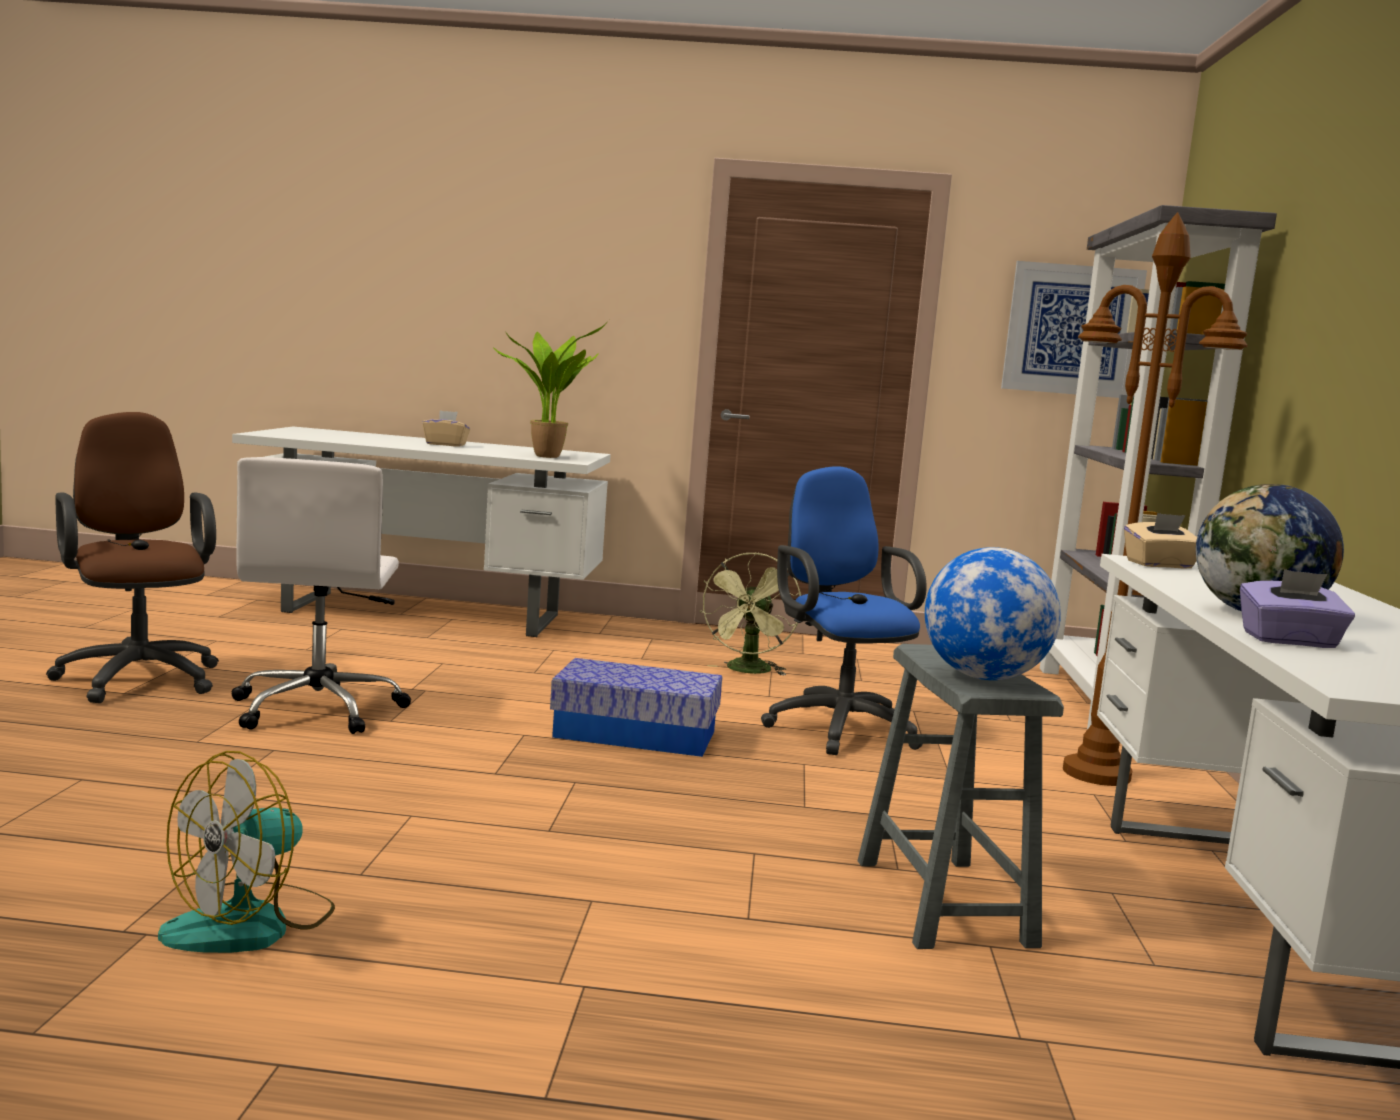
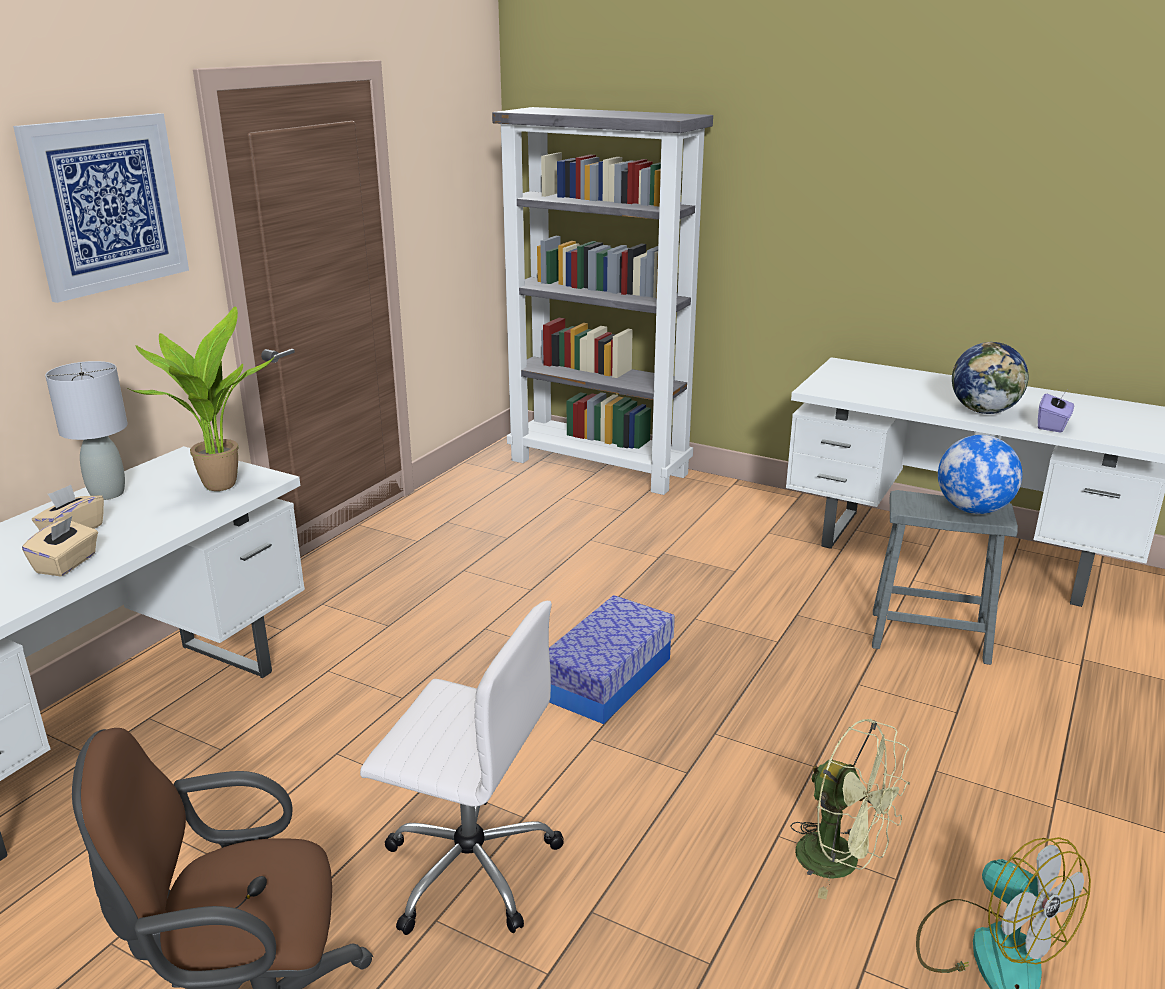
camera: 65 degrees left, 15 degrees up
green fan [699,552,802,675] -> green fan moved to [791,719,910,899]
blue office chair [761,466,927,755] -> none
picture [1001,261,1147,398] -> picture moved to [13,113,189,303]
brown floor lamp [1063,212,1248,786] -> none
beige tissue box [1124,513,1197,569] -> beige tissue box moved to [22,516,98,576]
none -> grey table lamp [45,361,128,500]

